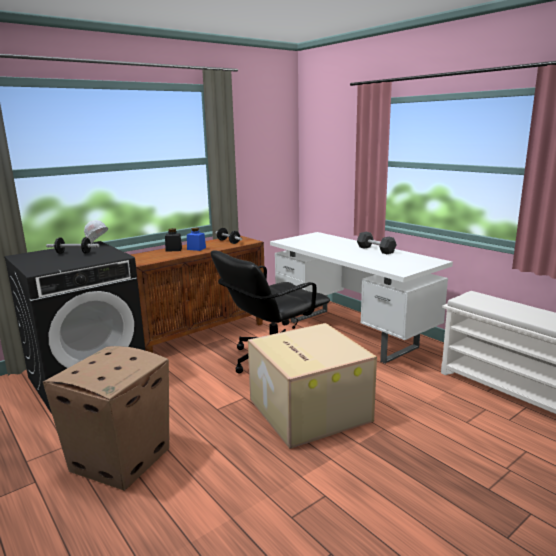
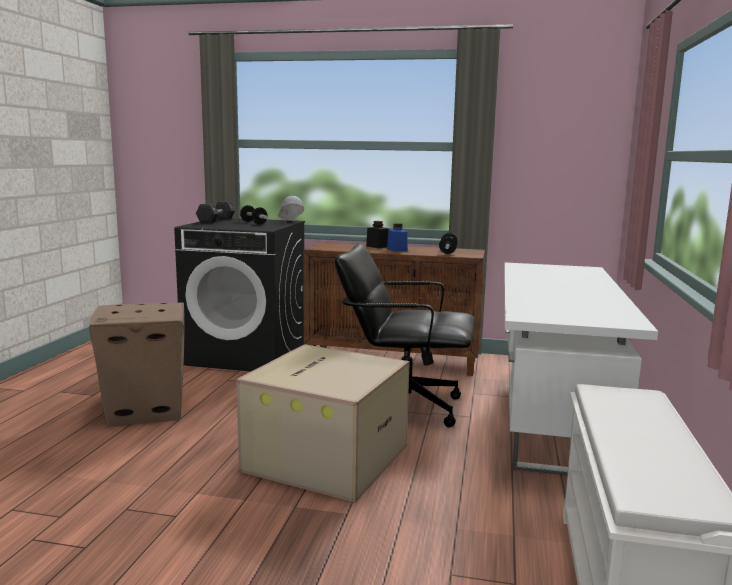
camera: 50 degrees right, 5 degrees down
black dumbbell [357,232,397,254] -> black dumbbell moved to [196,201,236,223]

